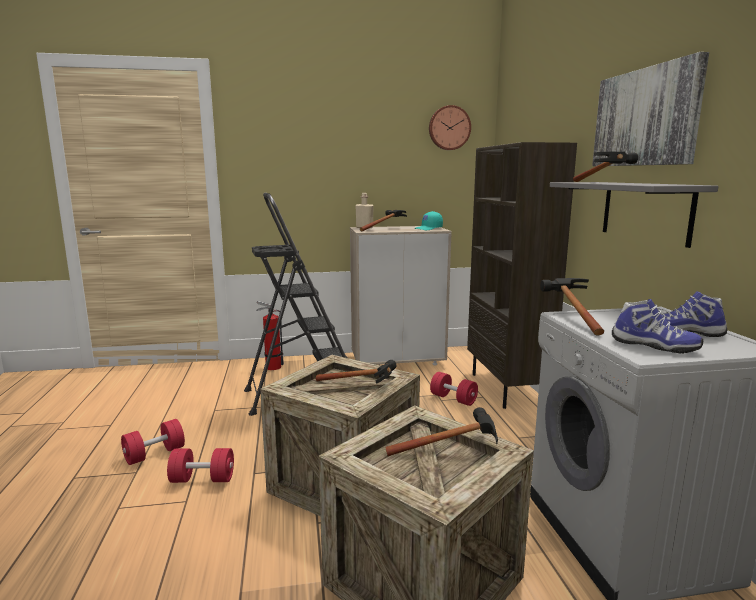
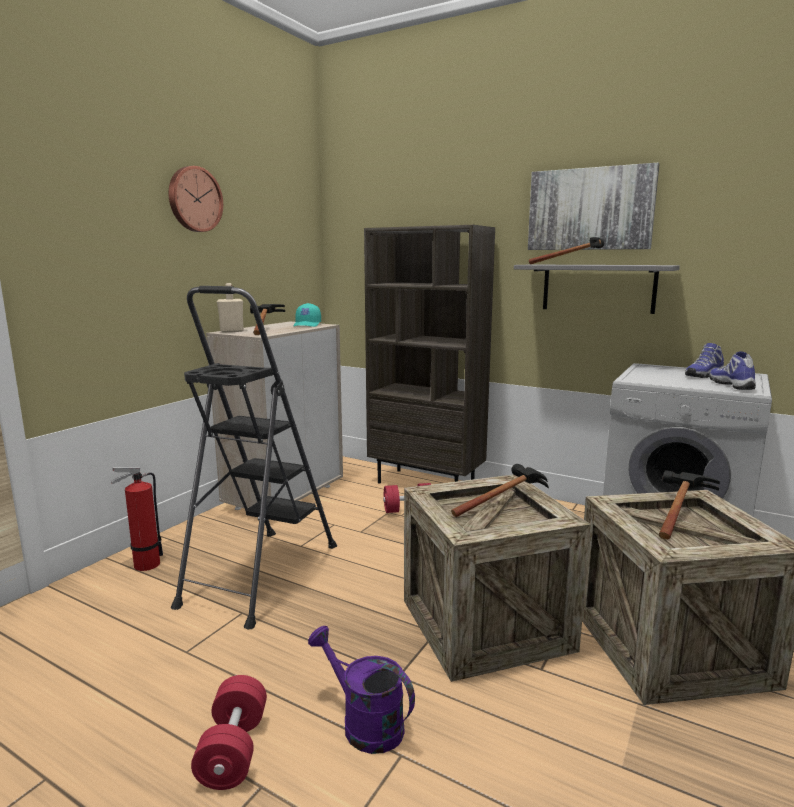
camera: 50 degrees left, 0 degrees up
red dumbbell [167,448,234,483] -> purple watering can [308,626,415,754]
wall clock [429,105,471,150] -> wall clock moved to [169,166,223,232]
hammer [540,278,604,335] -> none
shoe [612,299,703,354] -> shoe turned 75 degrees counterclockwise [709,351,756,390]

